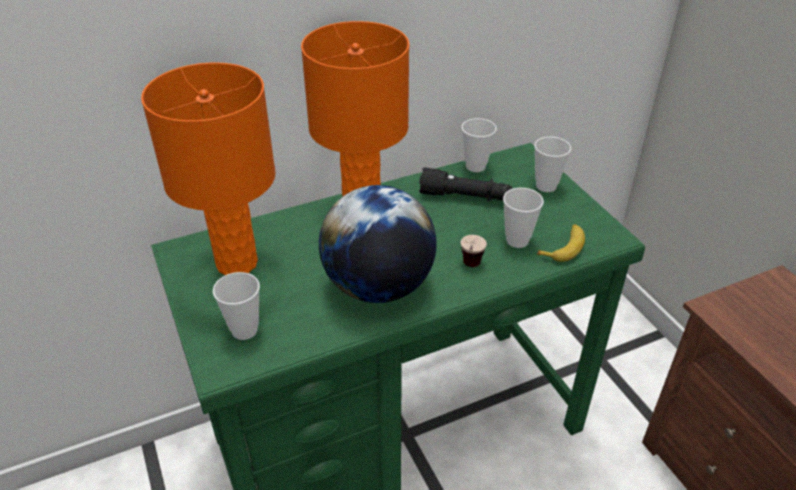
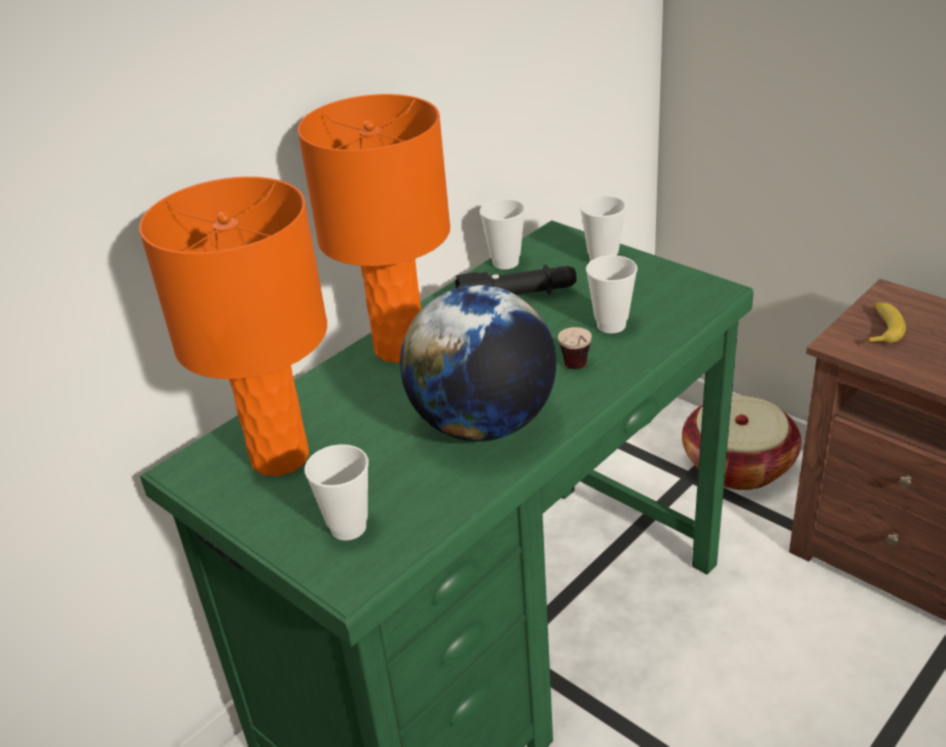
camera: 20 degrees left, 5 degrees down
banana [537,224,585,262] -> banana moved to [867,302,906,344]
none -> basket [682,396,801,490]

